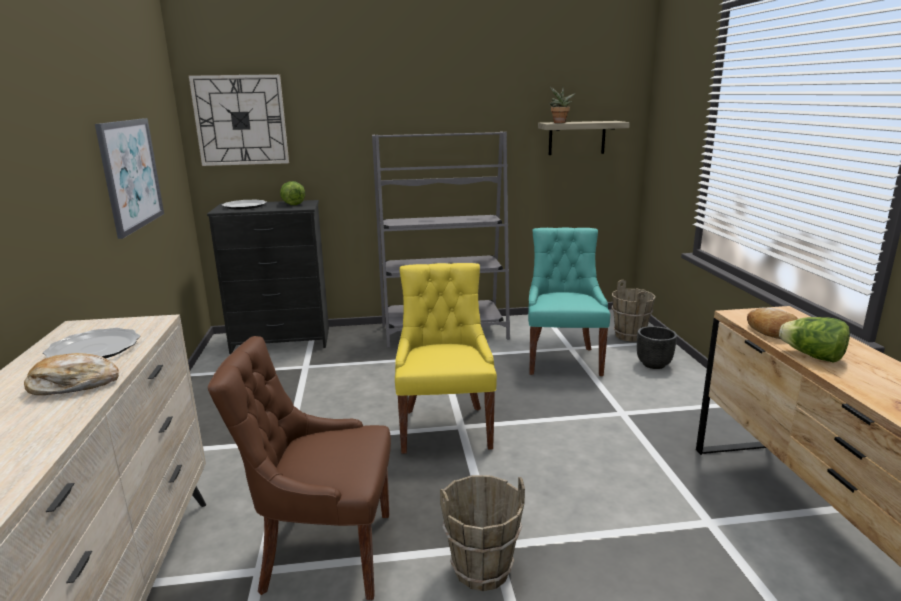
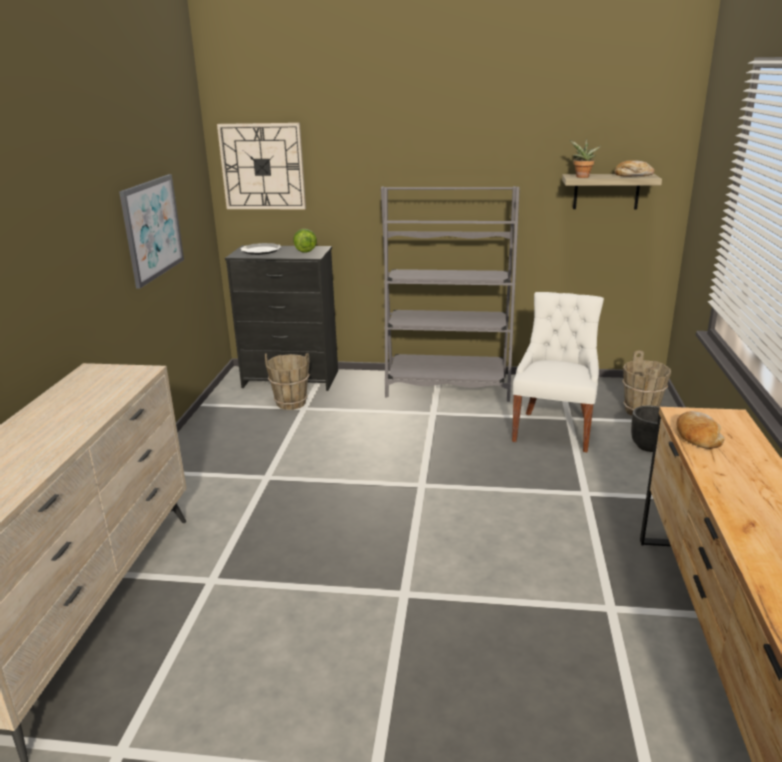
camera: 15 degrees right, 5 degrees up
bread [24,353,119,395] -> bread moved to [614,160,655,176]
plate [43,328,140,358] -> none
brown chair [208,336,391,600] -> none
yellow chair [395,263,497,454] -> none
brown bucket [440,475,525,591] -> brown bucket moved to [265,353,310,410]
turquoise chair [528,227,610,376] -> white chair [512,292,604,452]
lettuce [779,317,850,363] -> none

